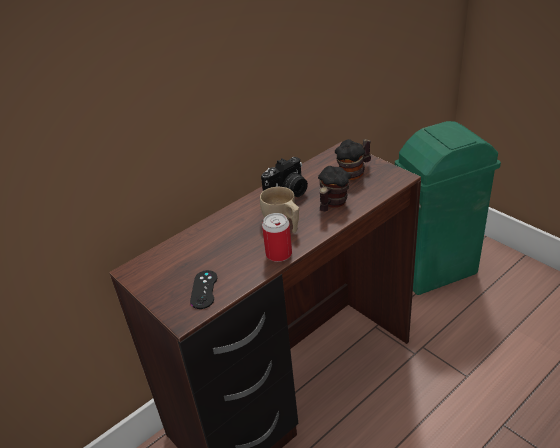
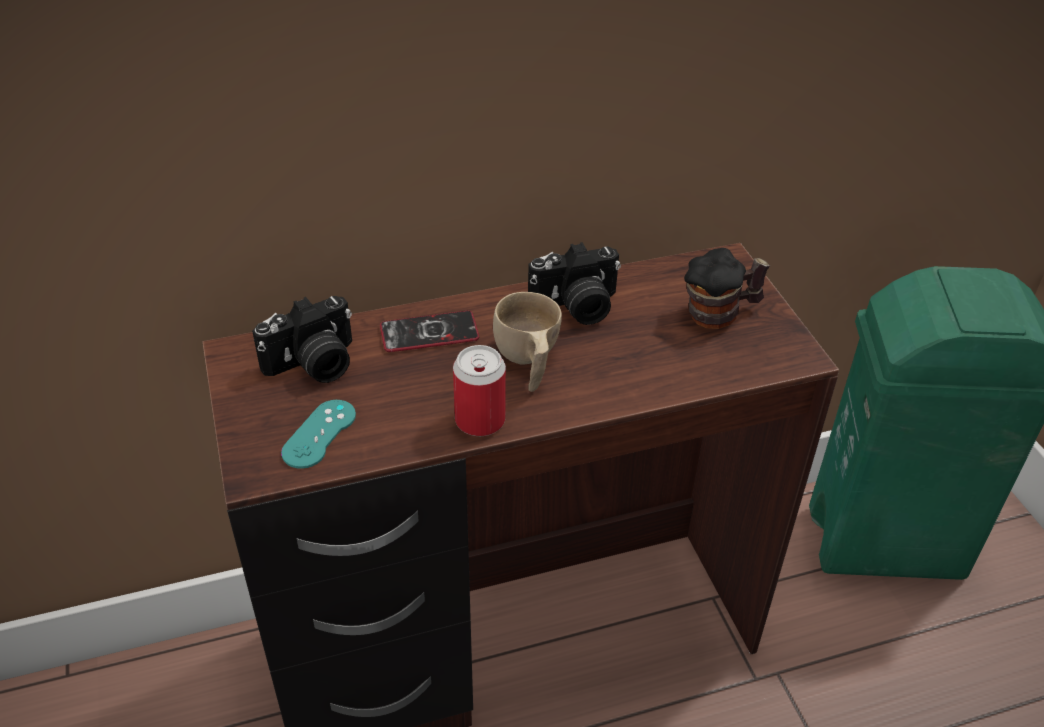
camera: 20 degrees right, 5 degrees up
black game controller [190,270,217,309] -> turquoise game controller [281,400,356,469]
mug [318,166,351,212] -> none
none -> camera [252,296,352,383]
none -> phone [380,311,479,352]

